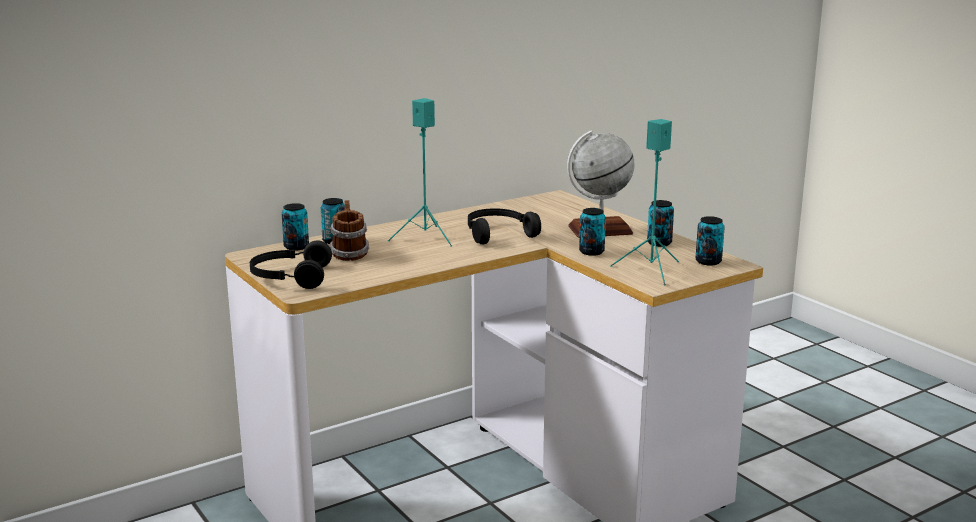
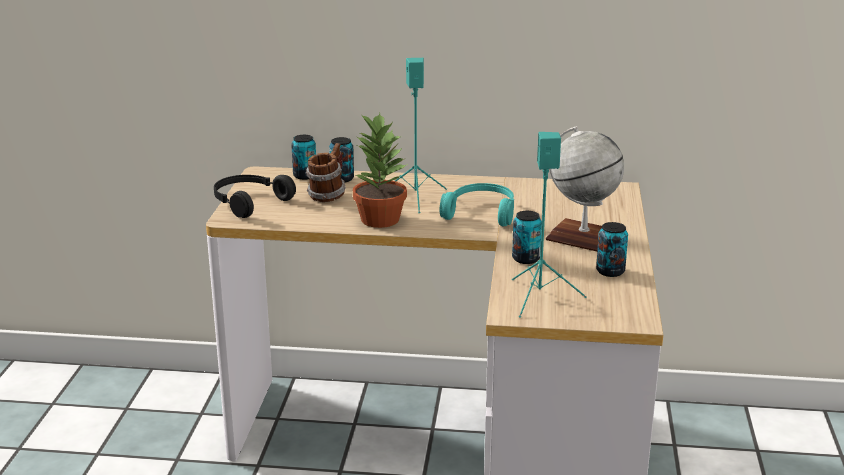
camera: 40 degrees right, 5 degrees up
black headphones [468,208,541,244] -> turquoise headphones [440,183,514,226]
can [696,216,725,266] -> none
none -> potted plant [353,113,408,228]

